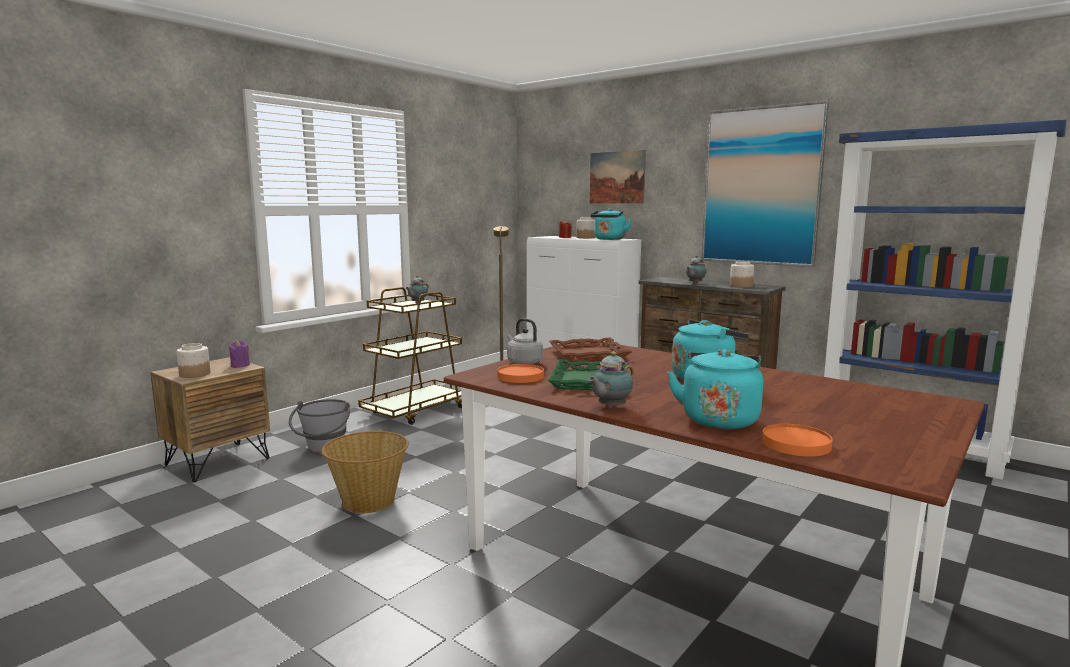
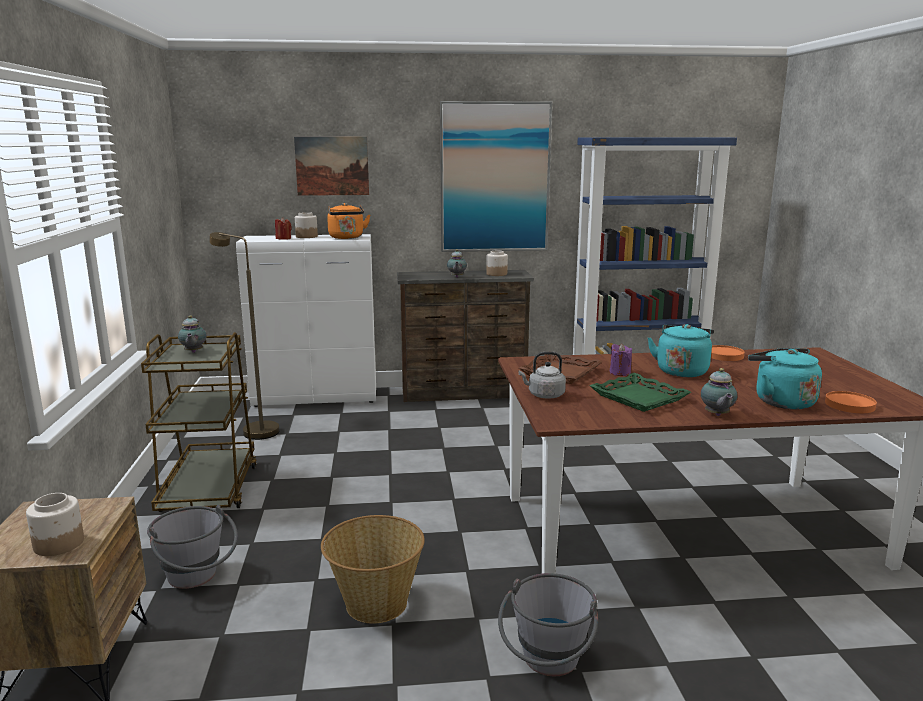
camera: 45 degrees left, 5 degrees up
purple candle [229,340,250,368] -> purple candle moved to [609,344,632,376]
orange plate [497,364,544,383] -> orange plate moved to [711,345,745,361]
turquoise kettle [590,208,632,240] -> orange kettle [327,203,370,239]
none -> grey bucket [498,573,598,676]

